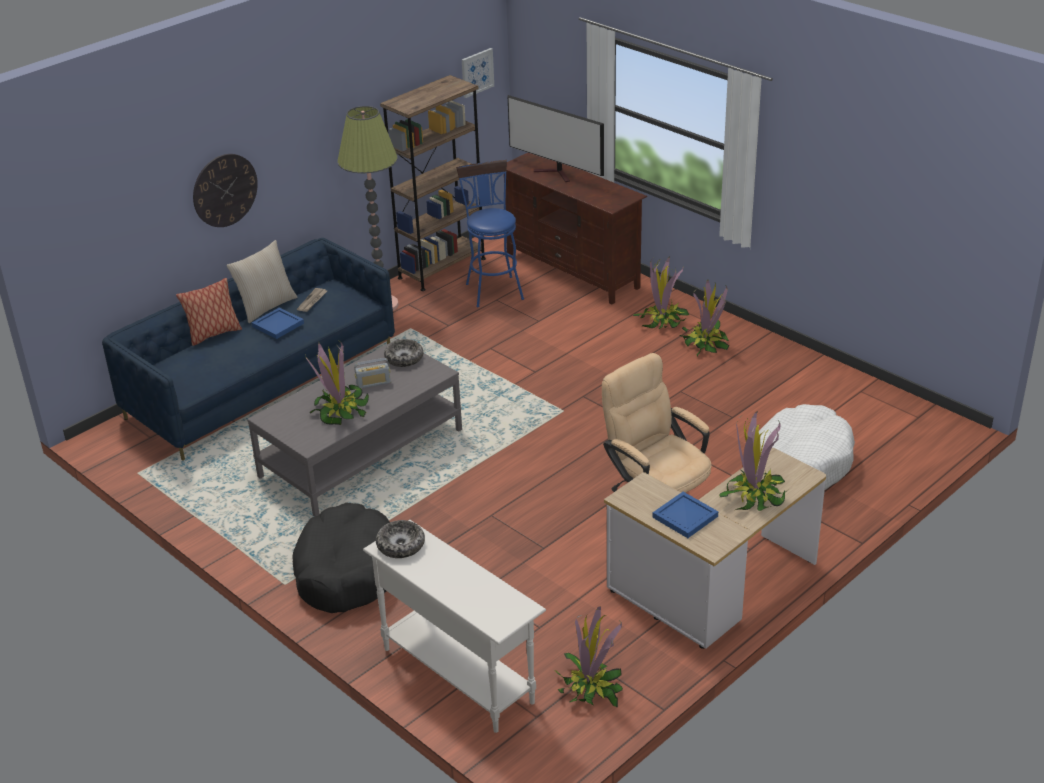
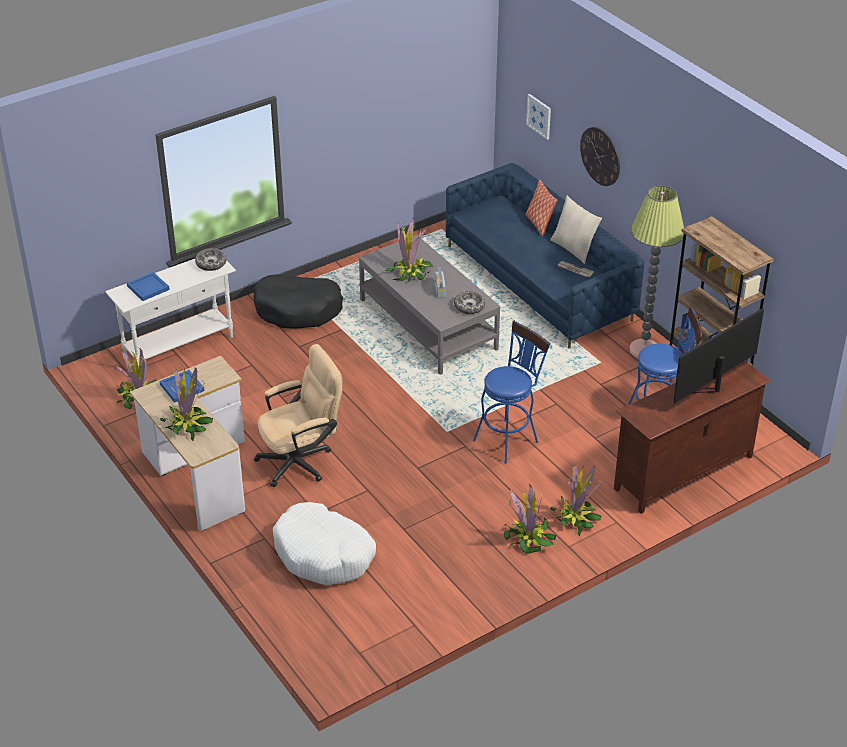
camera: 100 degrees right, 5 degrees up
blue tray [252,307,304,339] -> blue tray moved to [127,272,170,301]
picture [462,48,494,98] -> picture moved to [526,94,551,140]
none -> blue stool [473,321,550,464]

